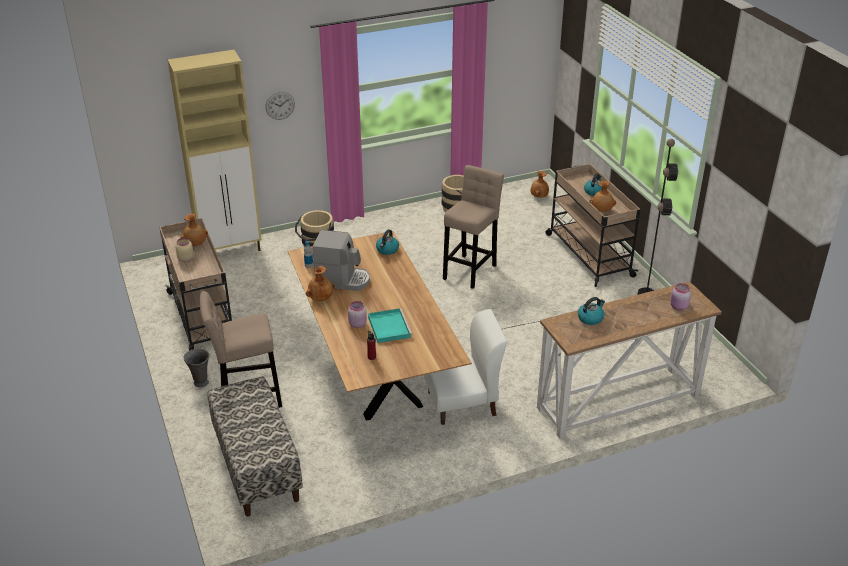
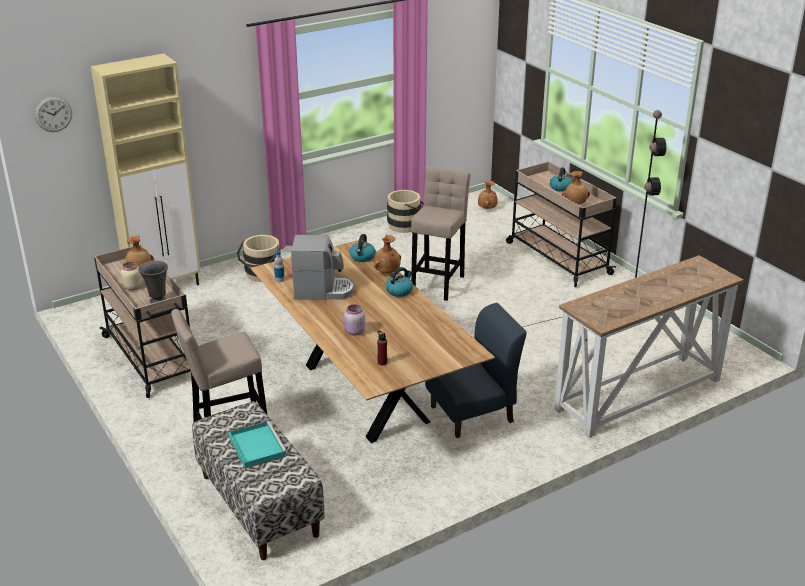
camera: 10 degrees left, 5 degrees down
grey vase [183,349,209,387] -> grey vase moved to [138,260,168,304]
wall clock [265,91,295,120] -> wall clock moved to [35,96,72,132]
brown vase [306,265,335,301] -> brown vase moved to [374,235,401,273]
turquoise tray [368,308,412,343] -> turquoise tray moved to [229,421,287,469]
white chair [423,309,507,425] -> blue chair [425,303,527,438]
kettle [578,297,605,325] -> kettle moved to [386,267,413,297]
pink jar [670,283,691,311] -> none

